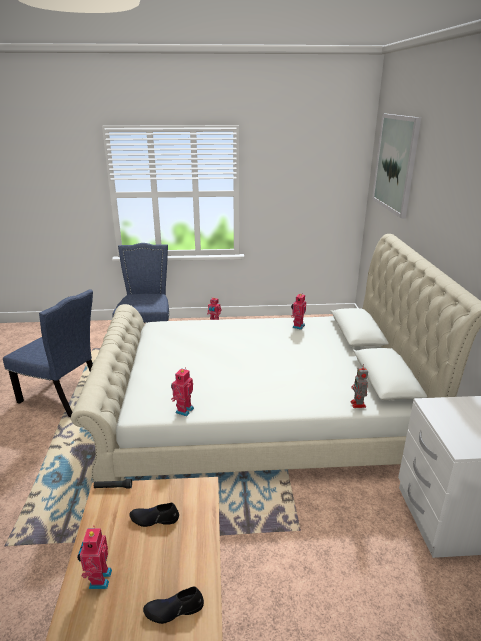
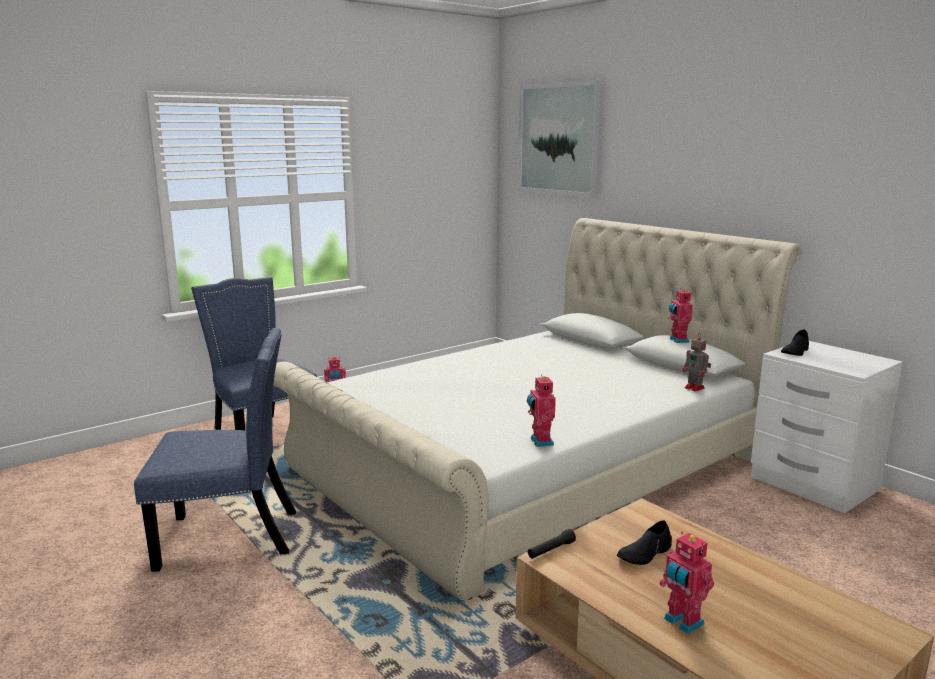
camera: 35 degrees left, 10 degrees down
black shoe [143,587,204,624] -> black shoe moved to [781,329,809,356]
toy robot [291,294,306,330] -> toy robot moved to [668,288,693,343]

